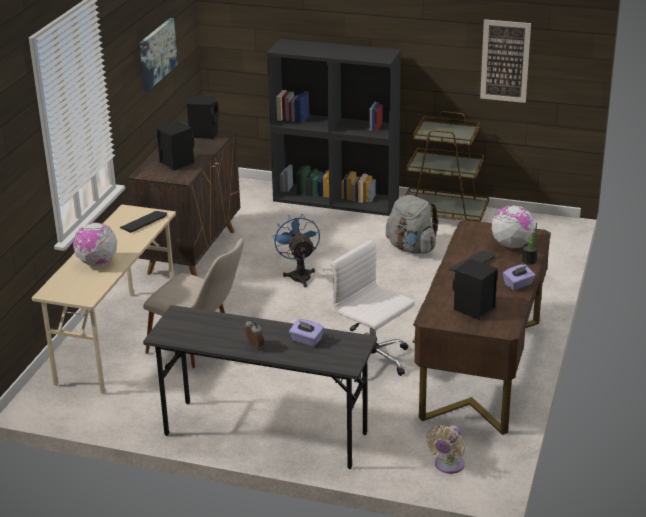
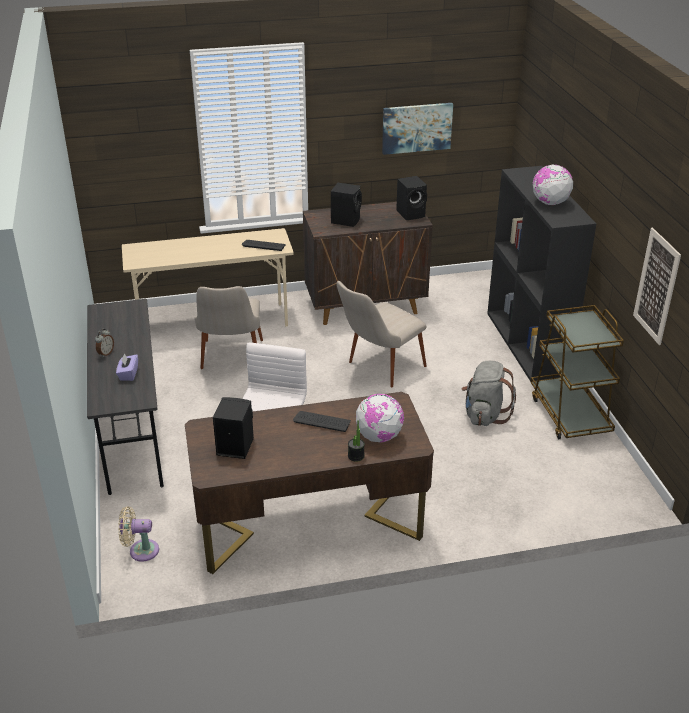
camera: 60 degrees right, 5 degrees up
globe [73,223,117,266] -> globe moved to [533,165,573,205]
blue fan [273,214,320,287] -> beige chair [337,281,427,387]
purple tissue box [503,265,535,290] -> none

